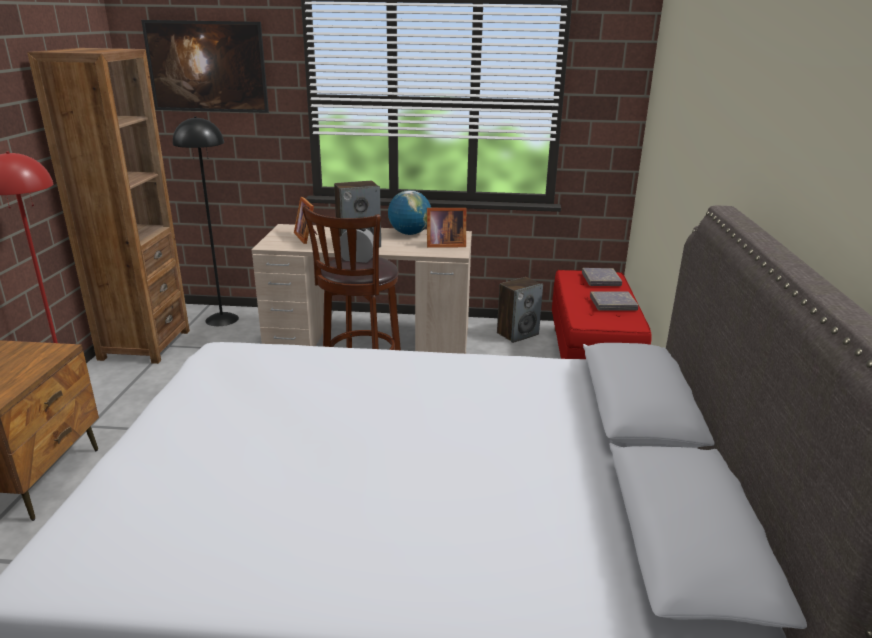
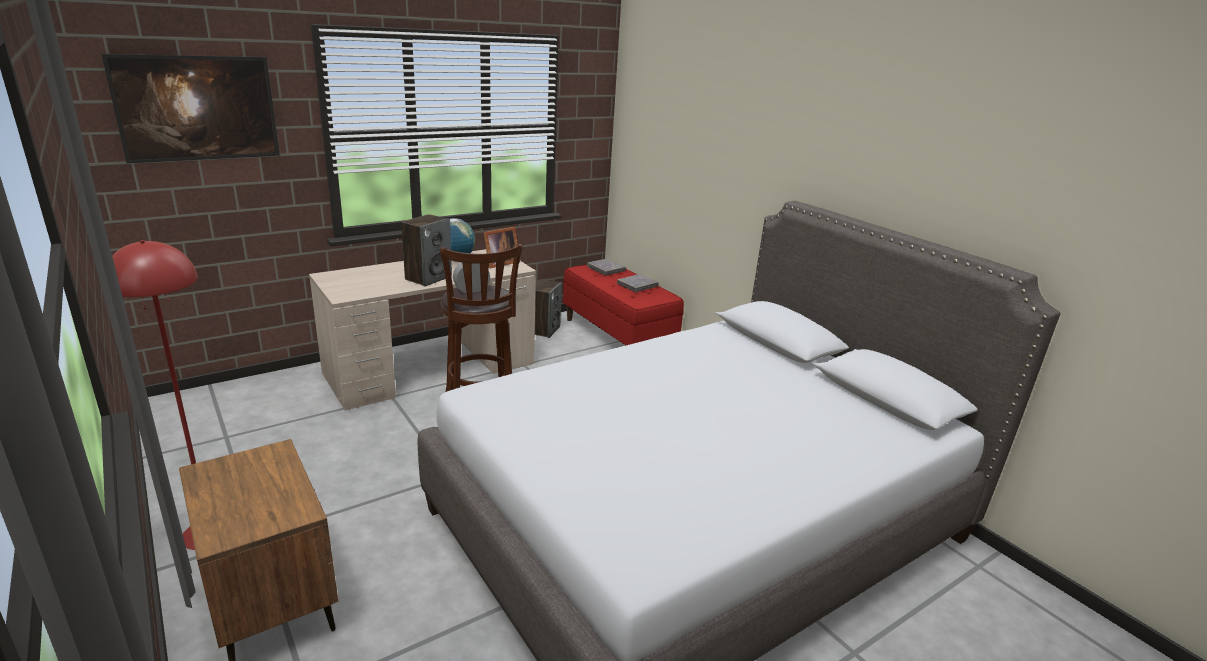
camera: 40 degrees left, 0 degrees up
brown bookcase [27,48,190,364] -> none
black floor lamp [173,116,239,326] -> none
picture frame [294,197,317,244] -> none

